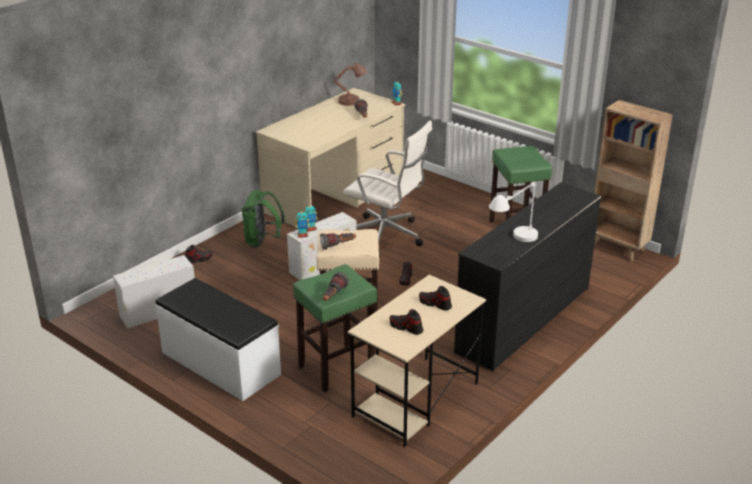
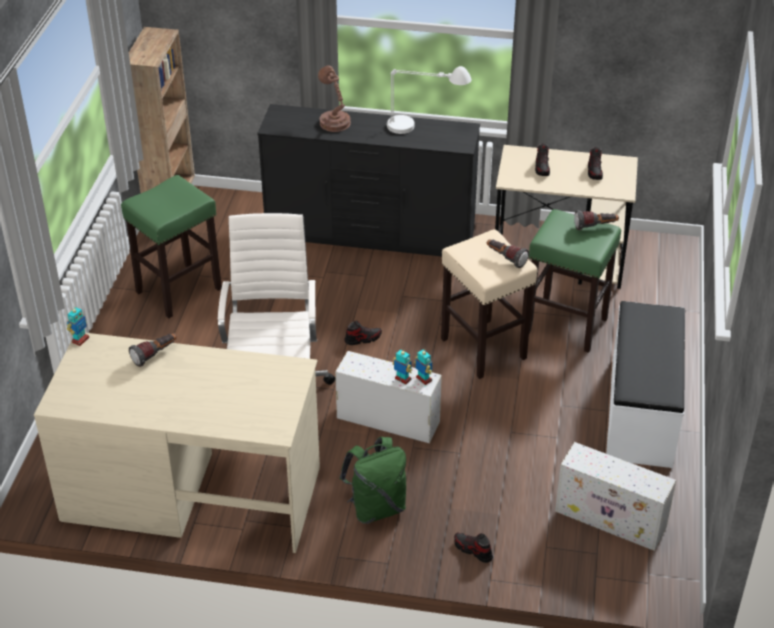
camera: 120 degrees left, 10 degrees up
brown table lamp [334,63,367,106] -> brown table lamp moved to [318,65,351,132]

